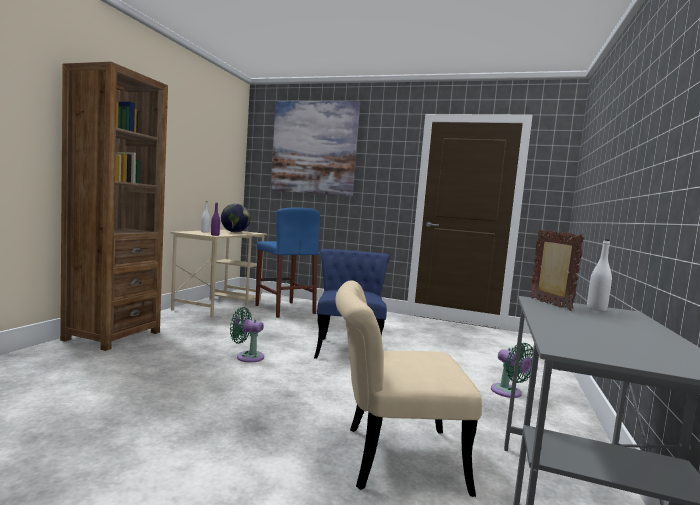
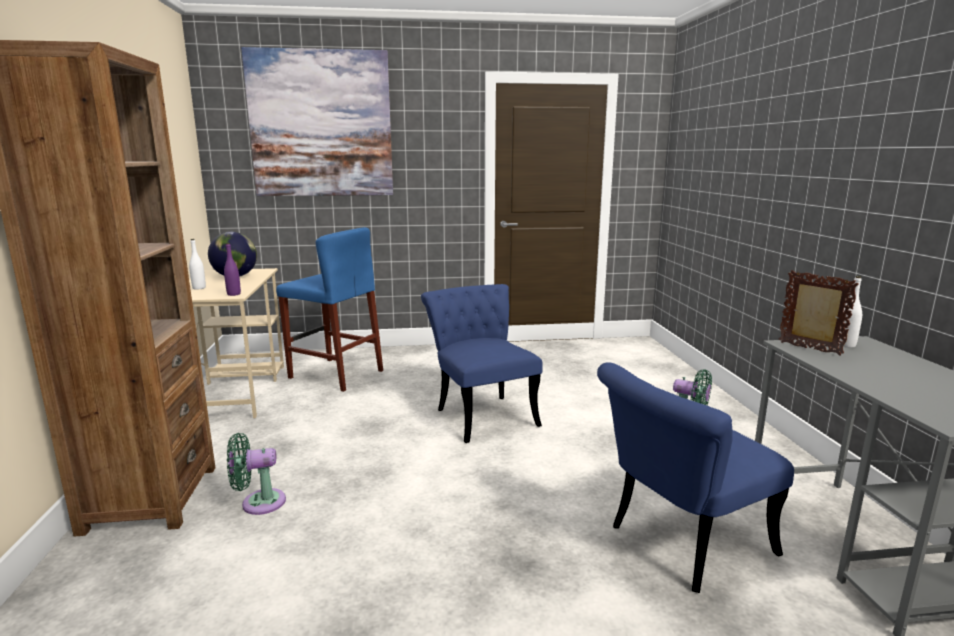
camera: 25 degrees left, 10 degrees up
green fan [230,307,264,362] -> green fan moved to [227,433,286,515]
beige chair [336,280,482,497] -> blue chair [597,362,794,593]

